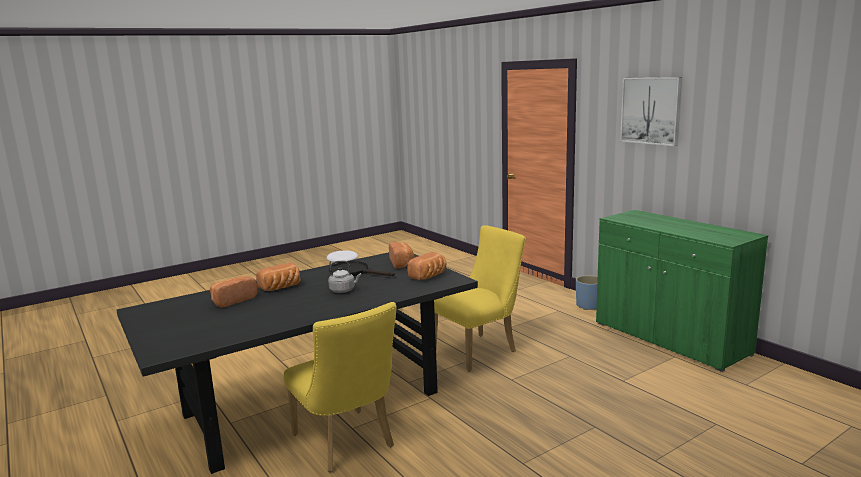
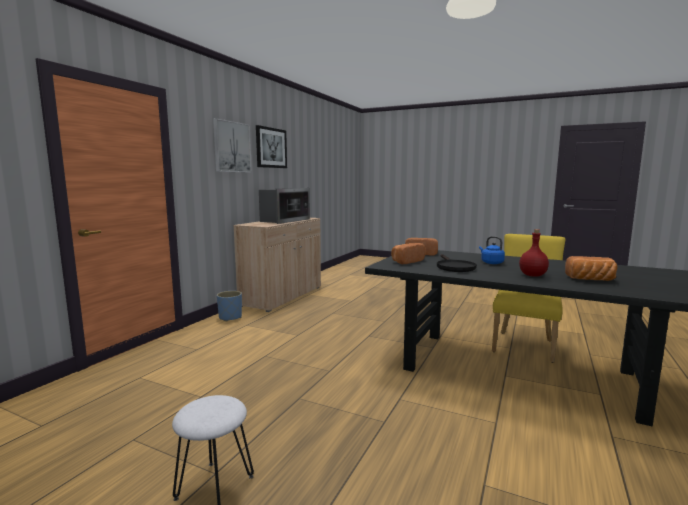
camera: 120 degrees left, 5 degrees down
bread [256,263,301,291] -> red bottle [519,229,549,277]
grey kettle [328,261,361,293] -> blue kettle [479,236,505,264]
yellow chair [434,226,526,371] -> none
green cabinet [596,210,768,372] -> beige cabinet [233,218,321,312]
none -> picture [256,125,287,168]
none -> microwave [259,188,310,224]

